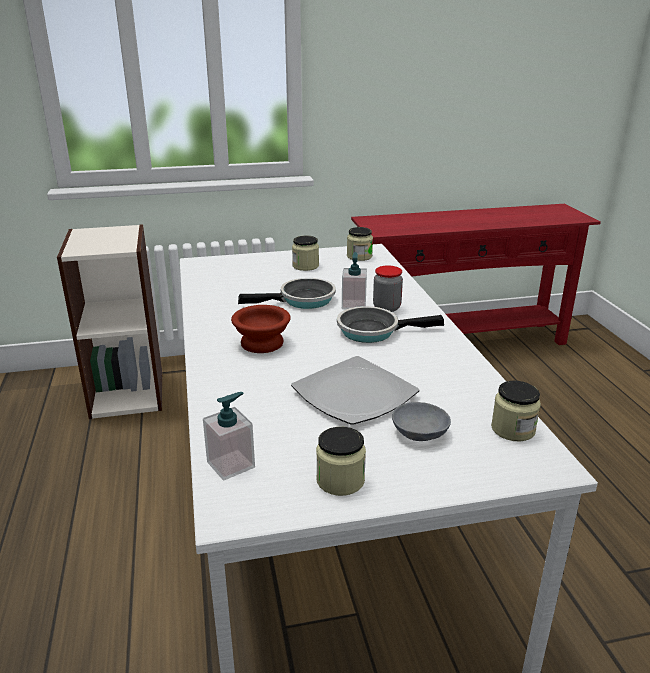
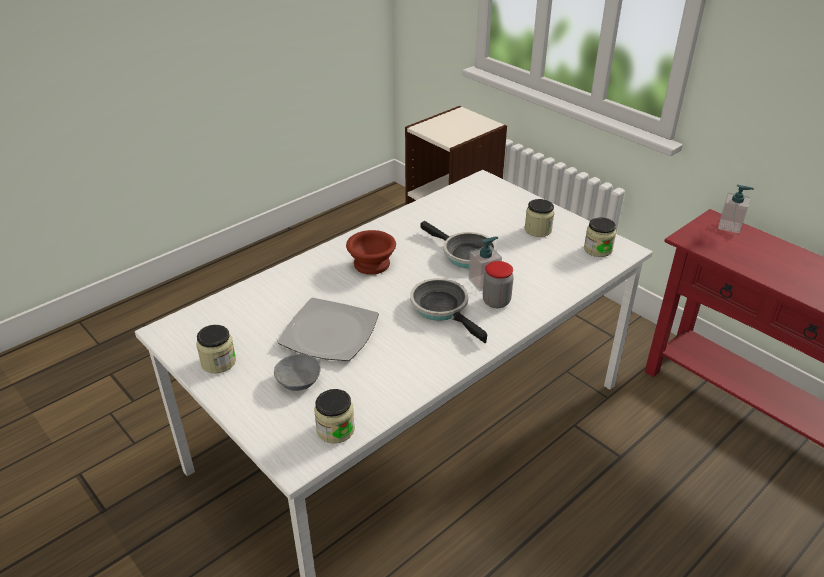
camera: 60 degrees right, 10 degrees up
soap dispenser [203,392,255,481] -> soap dispenser moved to [718,184,754,233]

